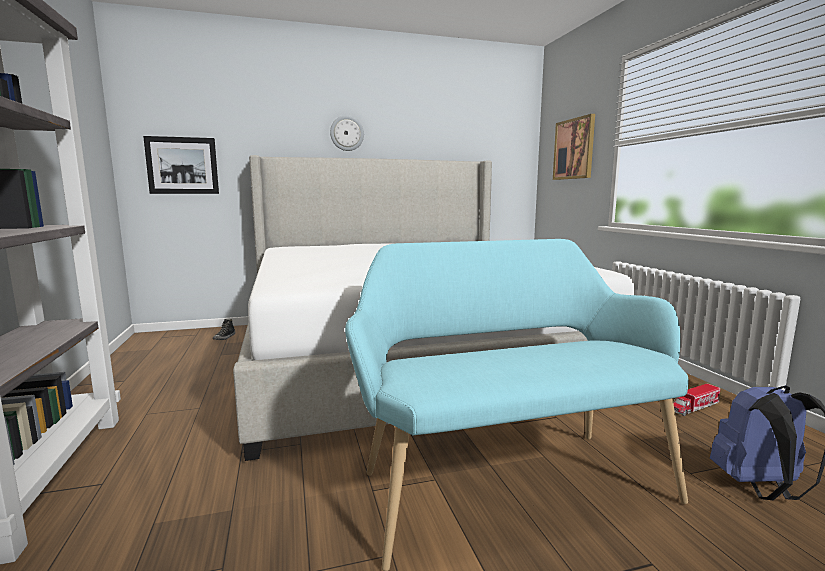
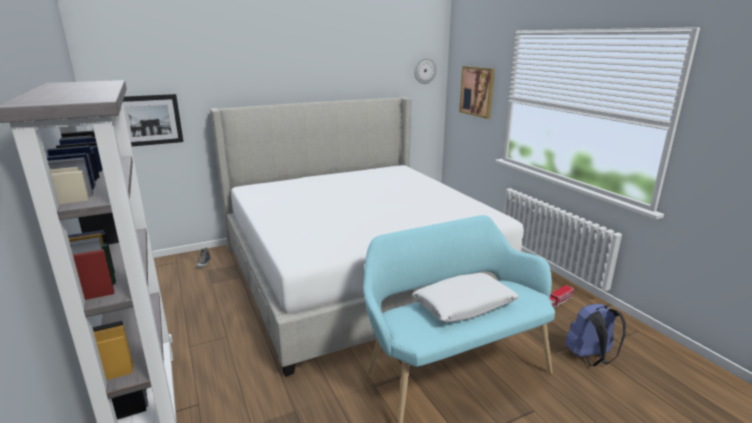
camera: 10 degrees left, 10 degrees up
wall clock [330,115,364,151] -> wall clock moved to [414,57,437,84]
none -> white pillow [412,273,519,322]

